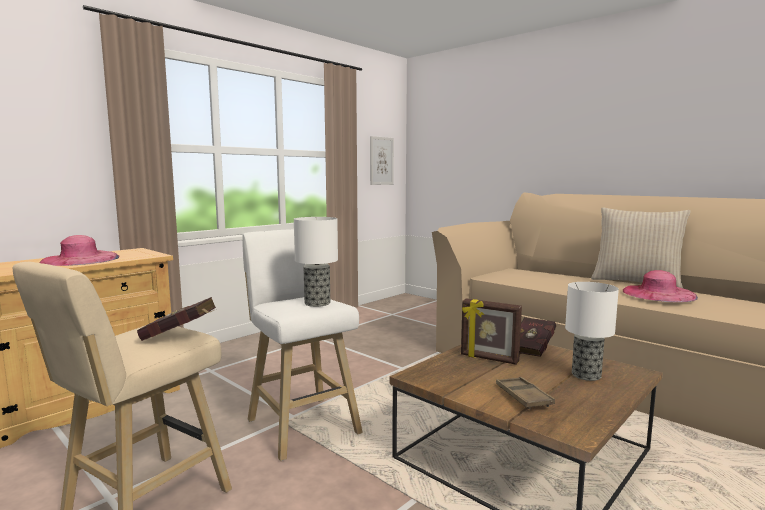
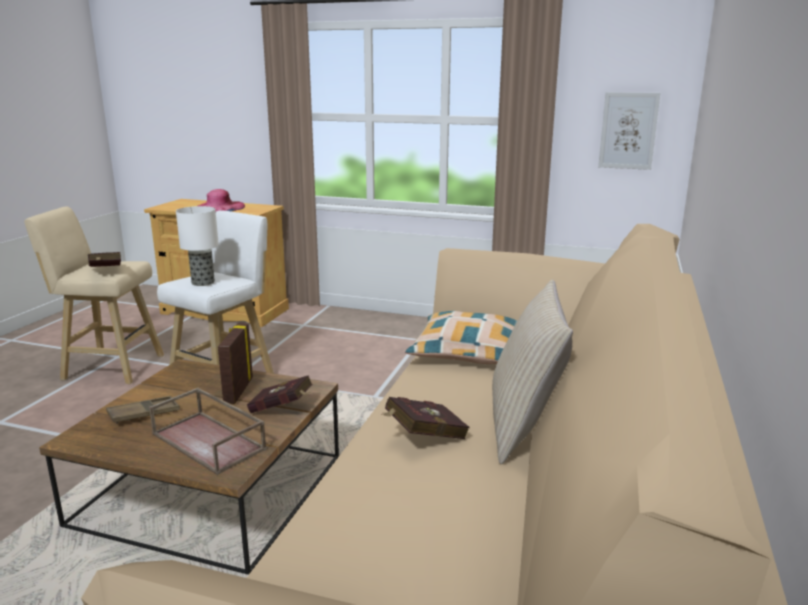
camera: 65 degrees right, 10 degrees up
table lamp [565,282,619,381] -> brown tray [149,388,267,475]
pink hat [623,270,698,302] -> red book [382,397,470,439]
none -> pillow [405,311,517,364]

